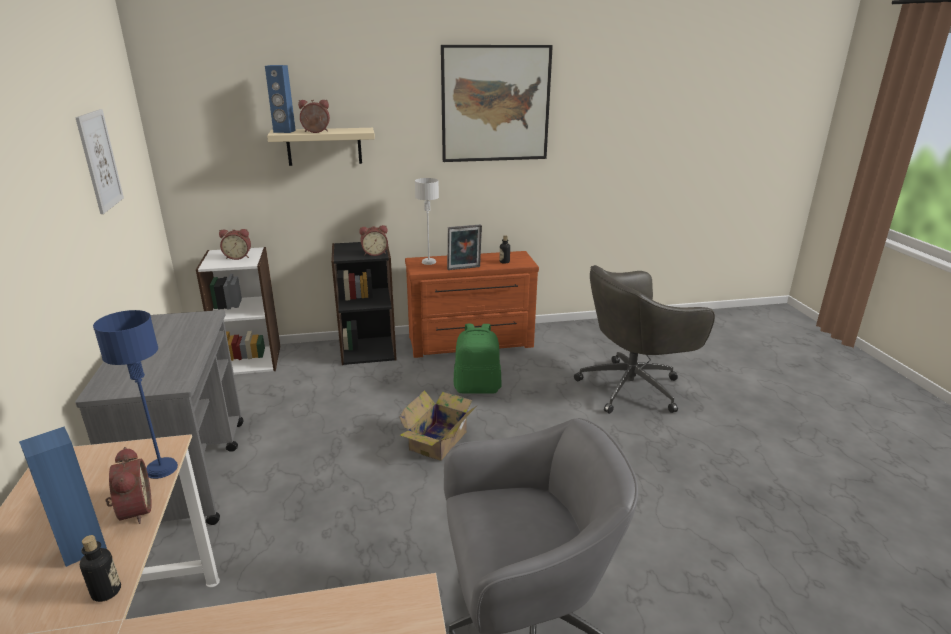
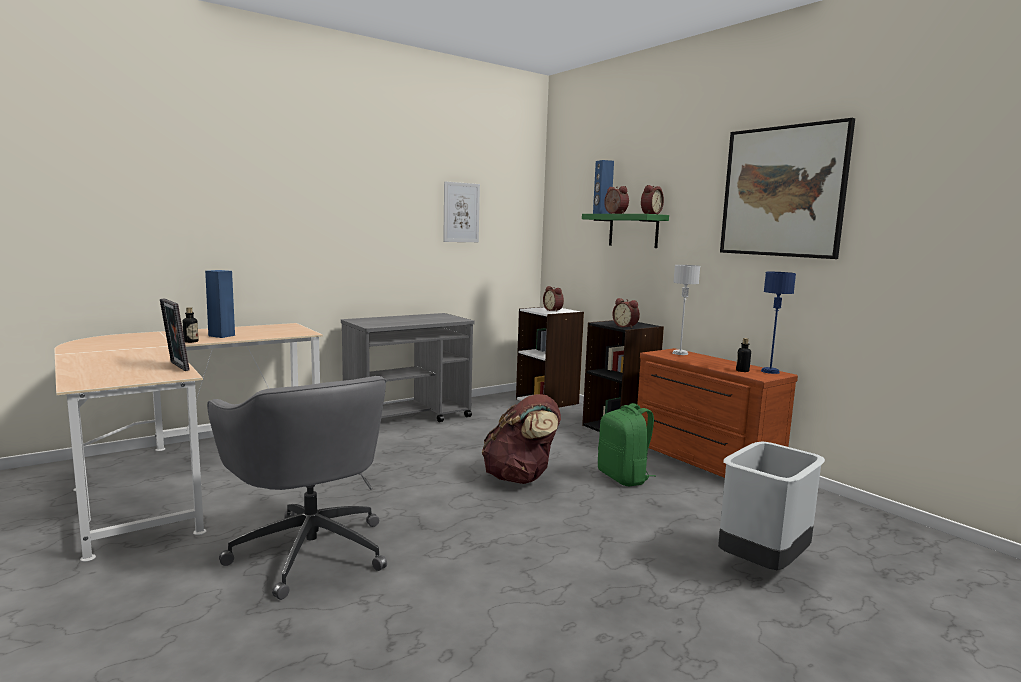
camera: 65 degrees right, 15 degrees down
blue table lamp [93,310,178,479] -> blue table lamp moved to [761,272,796,374]
alarm clock [105,447,152,524] -> alarm clock moved to [641,185,664,214]
beige shelf [267,128,375,166] -> green shelf [582,214,669,248]
cardboard box [399,390,478,461] -> brown backpack [482,394,561,484]
picture frame [447,224,482,270] -> picture frame moved to [160,298,190,371]
grey office chair [574,265,715,414] -> grey trash can [718,441,825,570]

